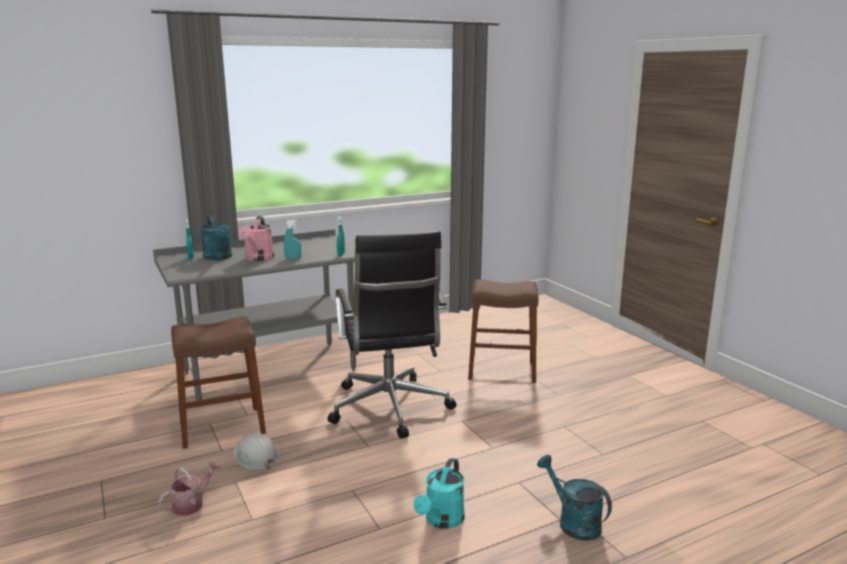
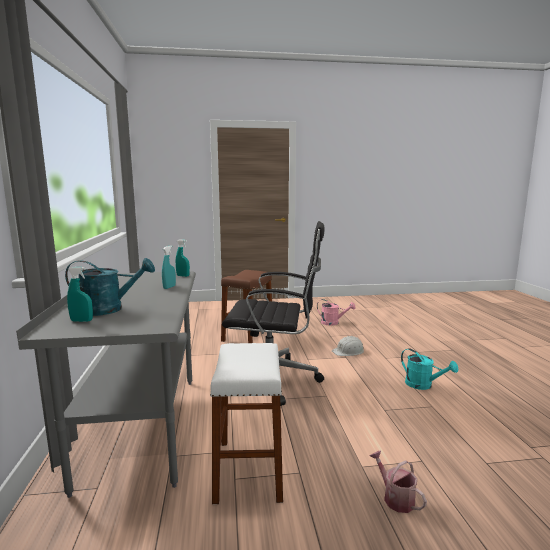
camera: 70 degrees left, 5 degrees down
brown stool [171,316,266,449] -> white stool [210,343,283,504]
white hard hat [233,433,279,470] -> white hard hat moved to [332,336,364,356]
pink watering can [239,216,274,261] -> pink watering can moved to [317,299,355,325]
turquoise watering can [537,455,612,541] -> none

